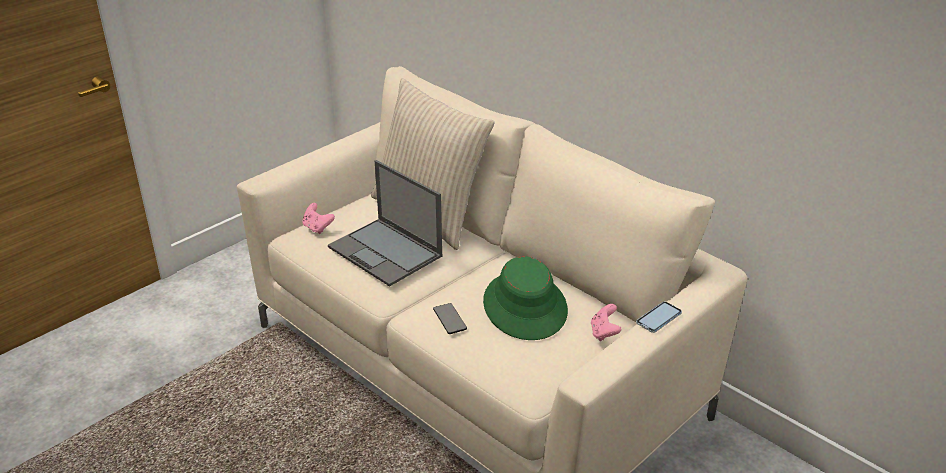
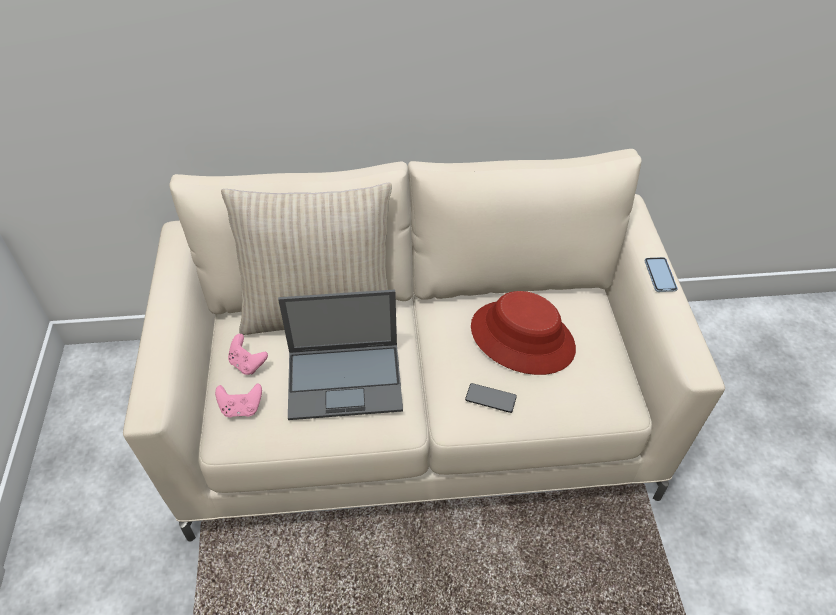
camera: 50 degrees left, 15 degrees up
green hat [483,256,568,340] -> red hat [471,291,576,375]
pink game controller [591,304,621,341] -> pink game controller moved to [228,334,268,375]

